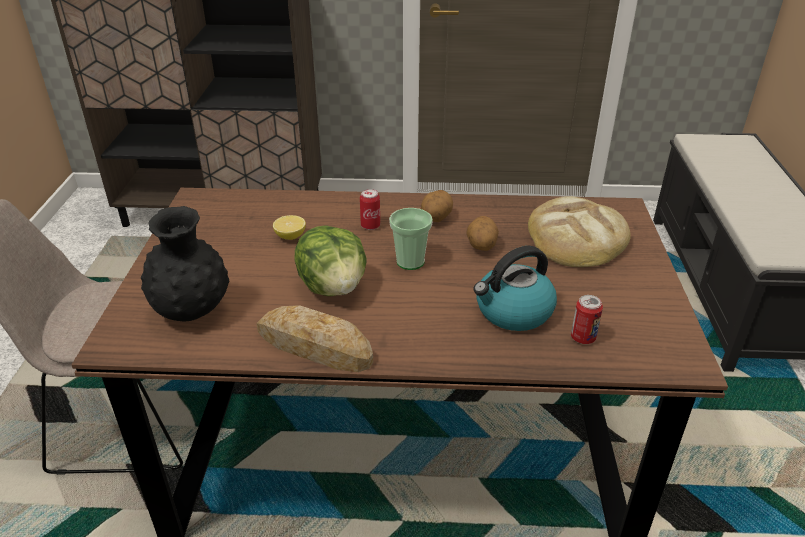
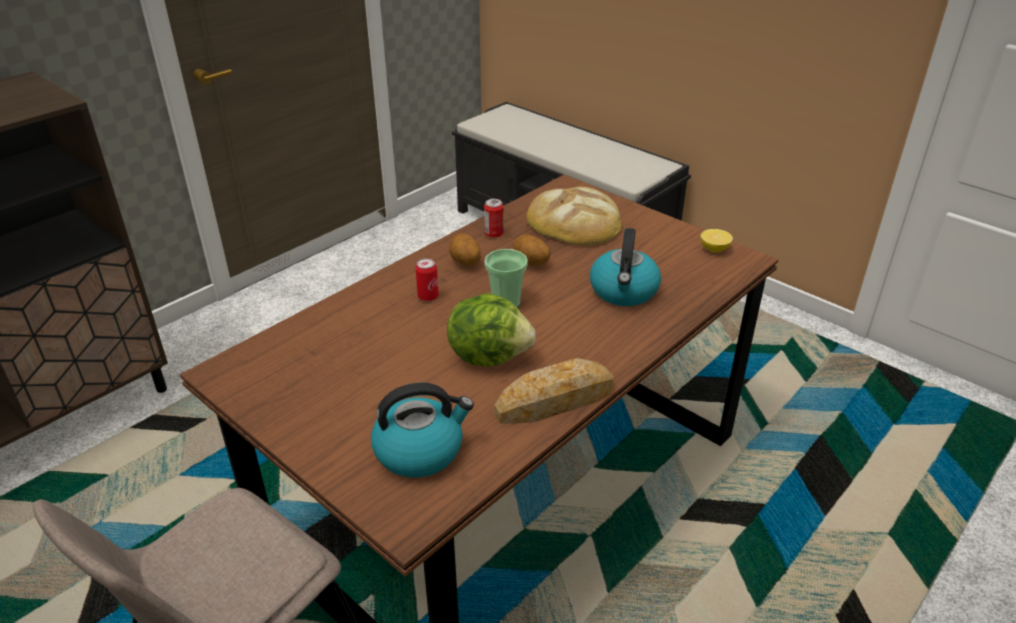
camera: 50 degrees left, 0 degrees up
black vase [141,206,229,322] -> kettle [371,383,474,478]
lemon [273,215,306,240] -> lemon moved to [700,229,733,252]
can [571,295,603,344] -> can moved to [484,199,504,238]

